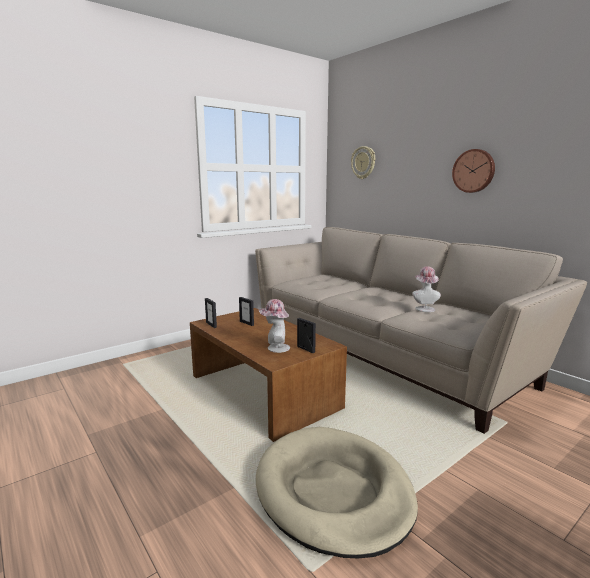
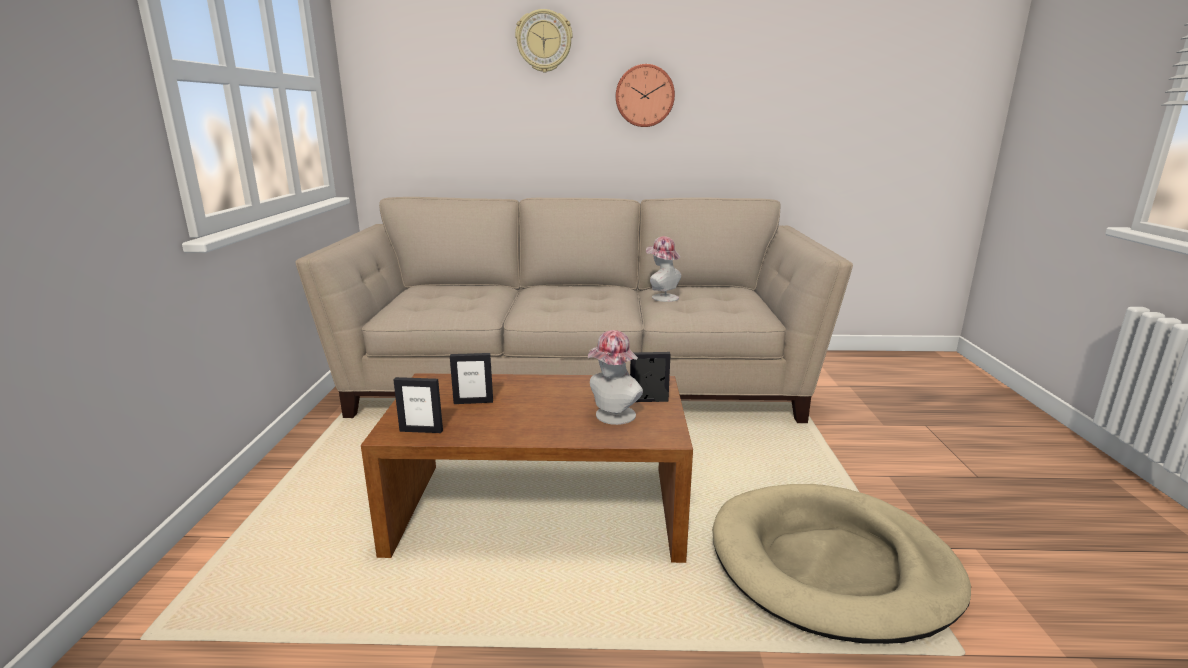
camera: 50 degrees left, 5 degrees up
wall clock [351,146,375,179] -> wall clock moved to [515,9,573,72]

